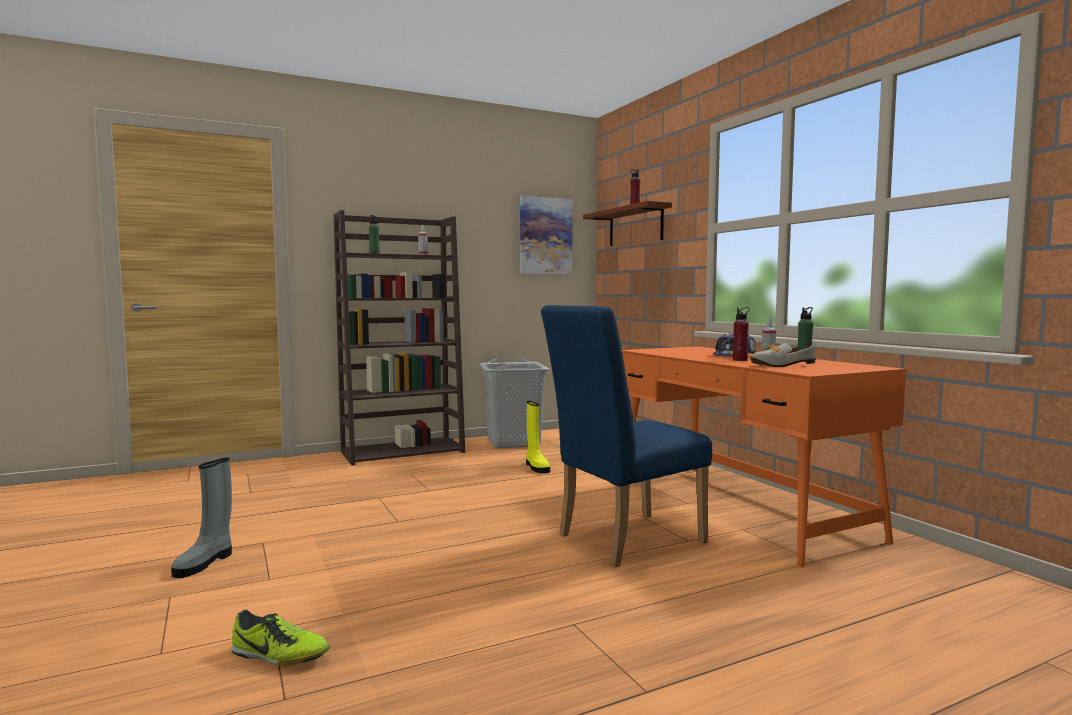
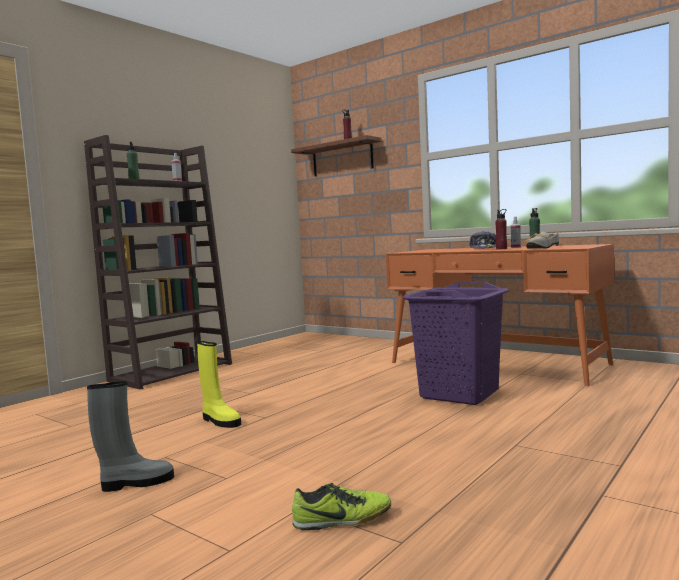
camera: 25 degrees left, 0 degrees up
grey boot [171,458,232,578] -> grey boot turned 105 degrees counterclockwise [87,381,174,492]
grey laundry basket [479,358,550,448] -> none
picture [520,196,573,274] -> none
yellow boot [526,401,550,474] -> yellow boot moved to [197,341,241,428]
blue chair [541,305,712,567] -> purple laundry basket [402,282,509,405]

